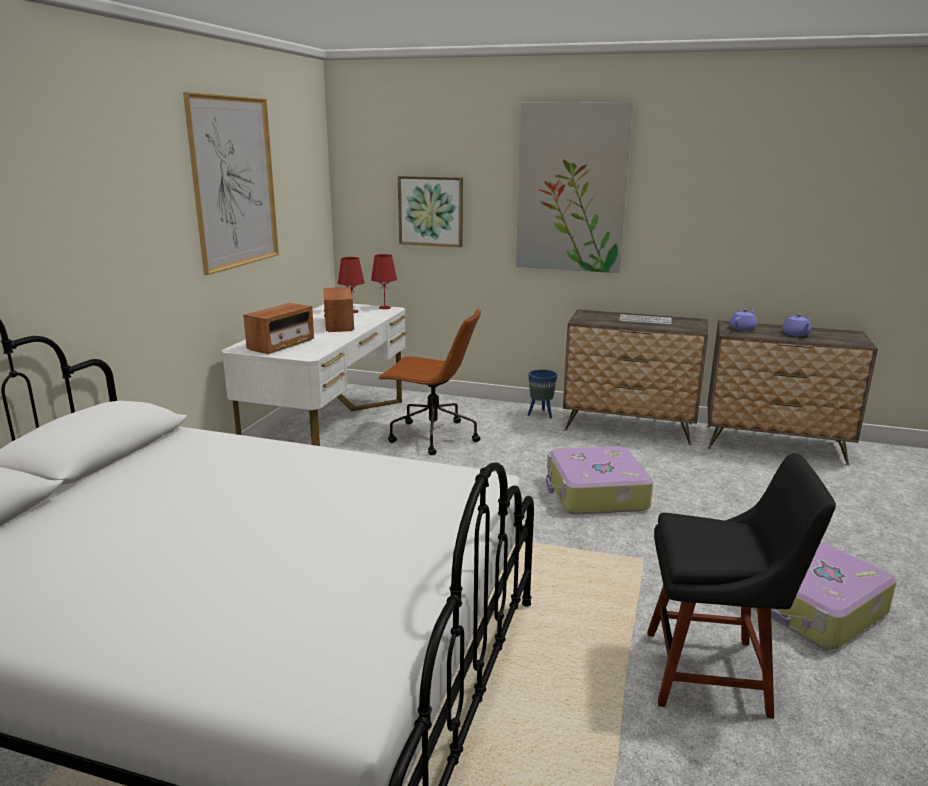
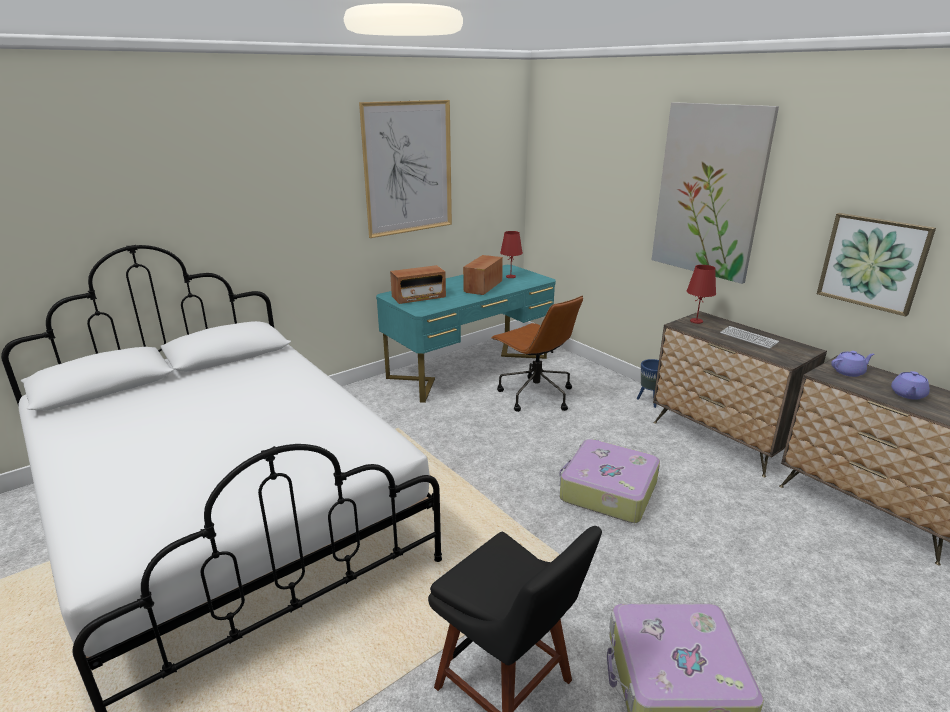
camera: 35 degrees right, 5 degrees up
white desk [221,304,406,446] -> turquoise desk [376,265,556,403]
red table lamp [371,254,397,309] -> red table lamp moved to [687,265,716,324]
picture [398,176,463,247] -> picture moved to [817,213,936,316]

